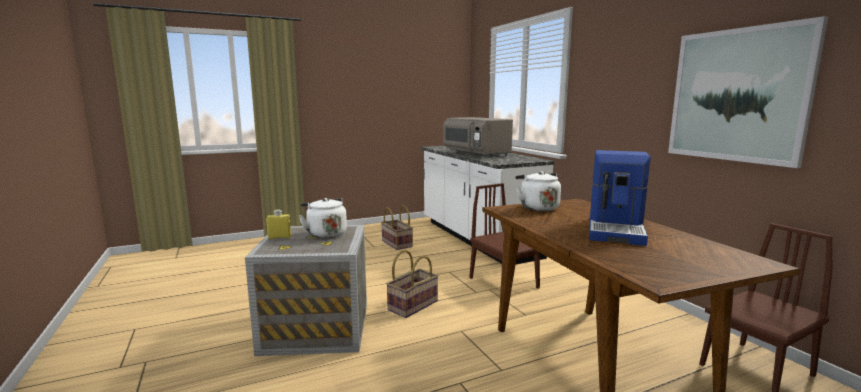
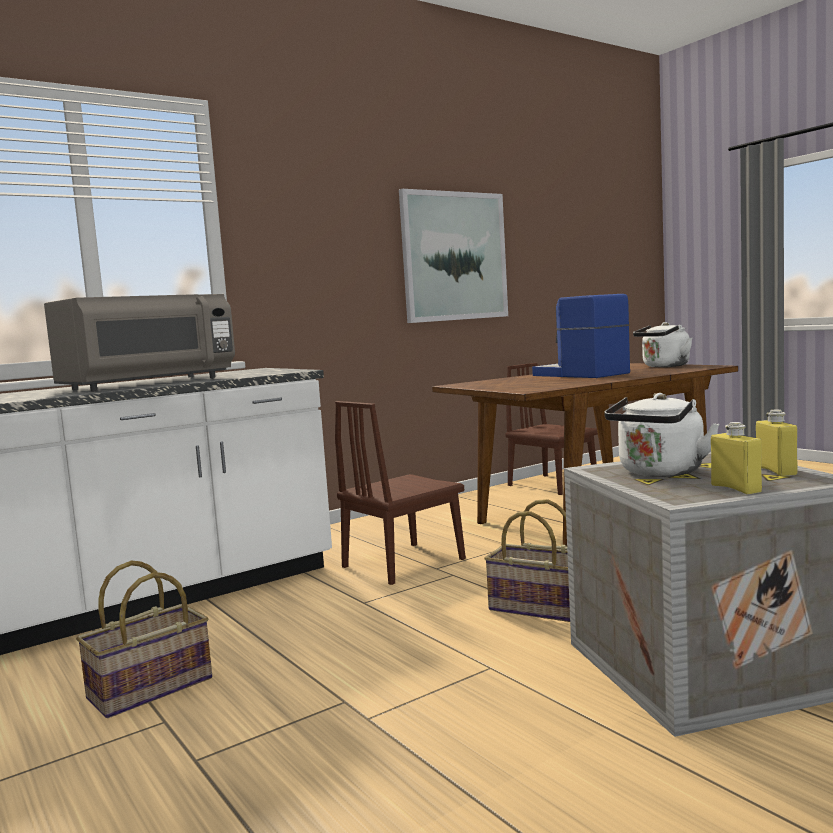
camera: 100 degrees left, 5 degrees down
white kettle [515,171,561,211] -> white kettle moved to [633,322,692,367]
coffee machine [589,150,651,246] -> coffee machine turned 135 degrees counterclockwise [532,294,630,378]
none -> yellow bottle [756,410,798,476]

